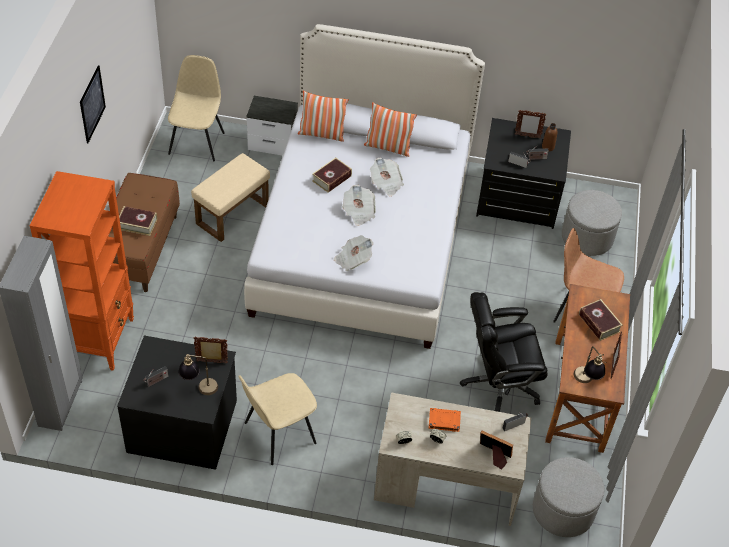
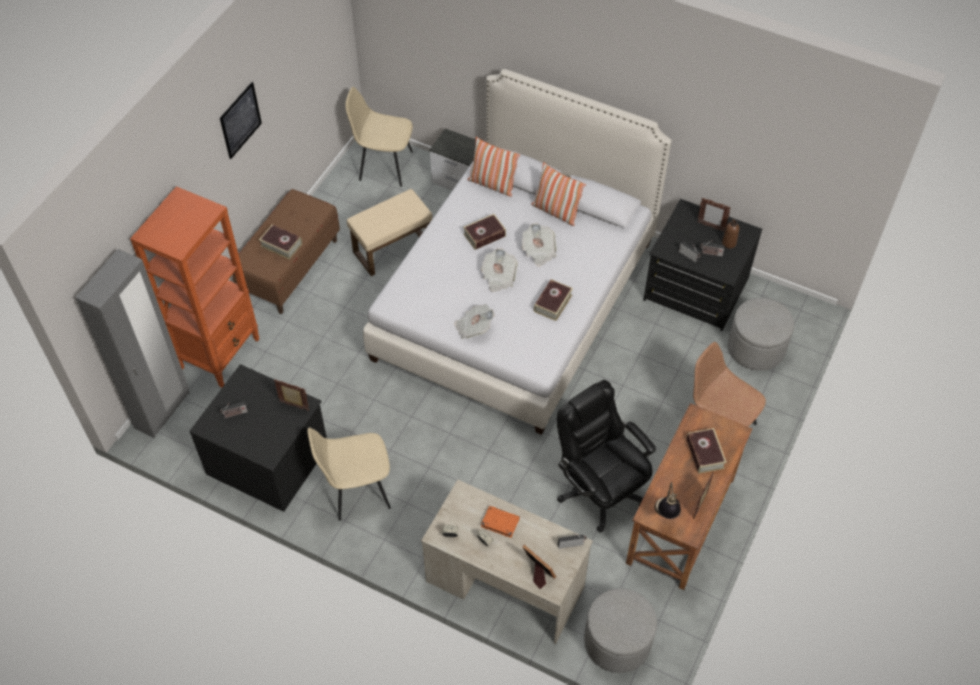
camera: 20 degrees right, 5 degrees up
beige chair [168,55,225,161] -> beige chair turned 105 degrees counterclockwise [345,87,413,187]
table lamp [179,354,218,395] -> none
black office chair [460,292,548,412] -> black office chair turned 45 degrees clockwise [557,380,656,533]
none -> book [534,279,573,321]

